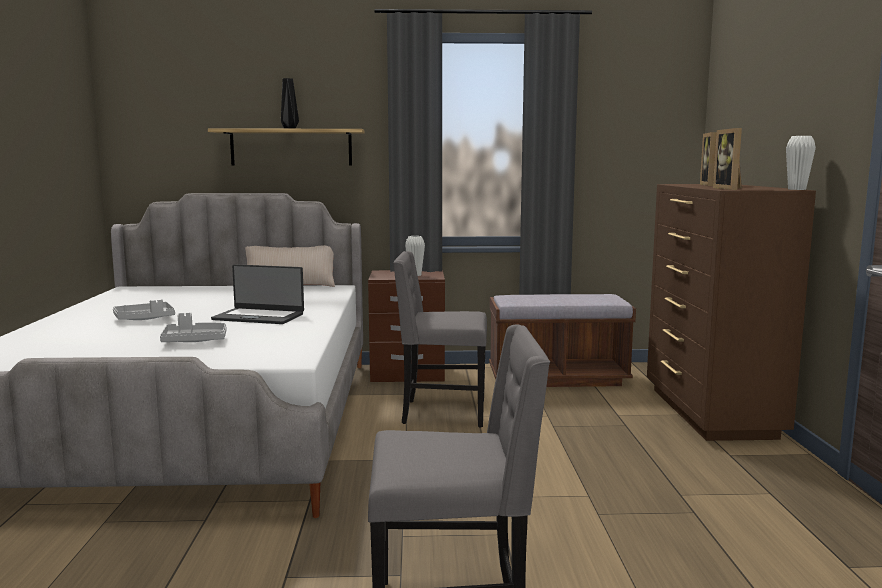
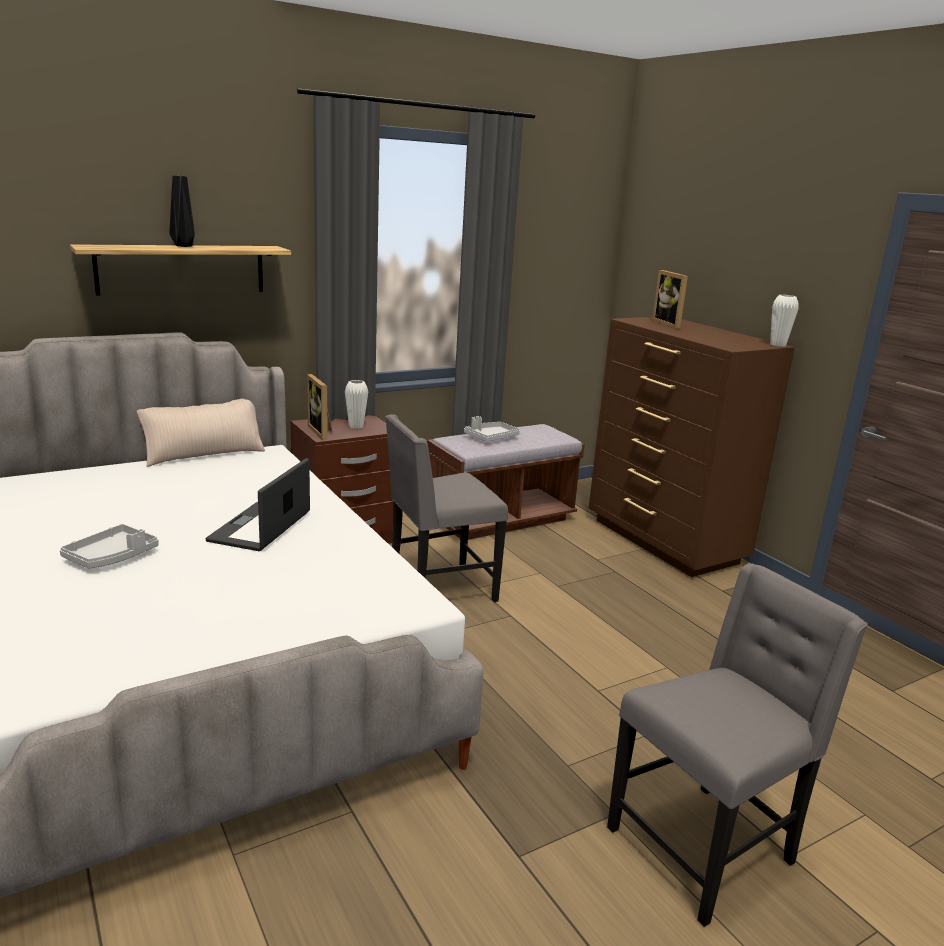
camera: 30 degrees left, 10 degrees up
grey tray [160,313,227,342] -> grey tray moved to [464,416,520,442]
laptop [211,264,304,324] -> laptop turned 120 degrees clockwise [205,458,310,551]
picture frame [713,128,742,190] -> picture frame moved to [307,374,332,440]

